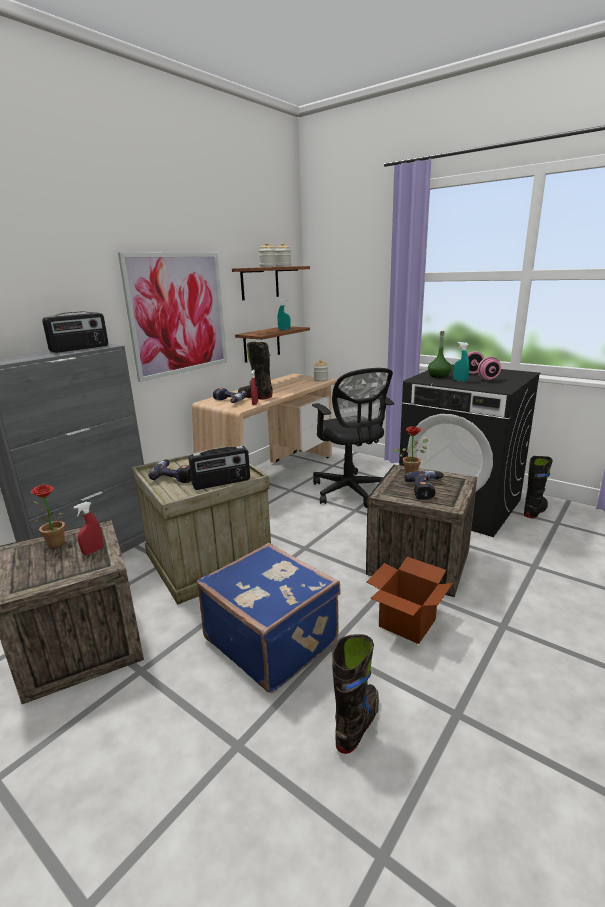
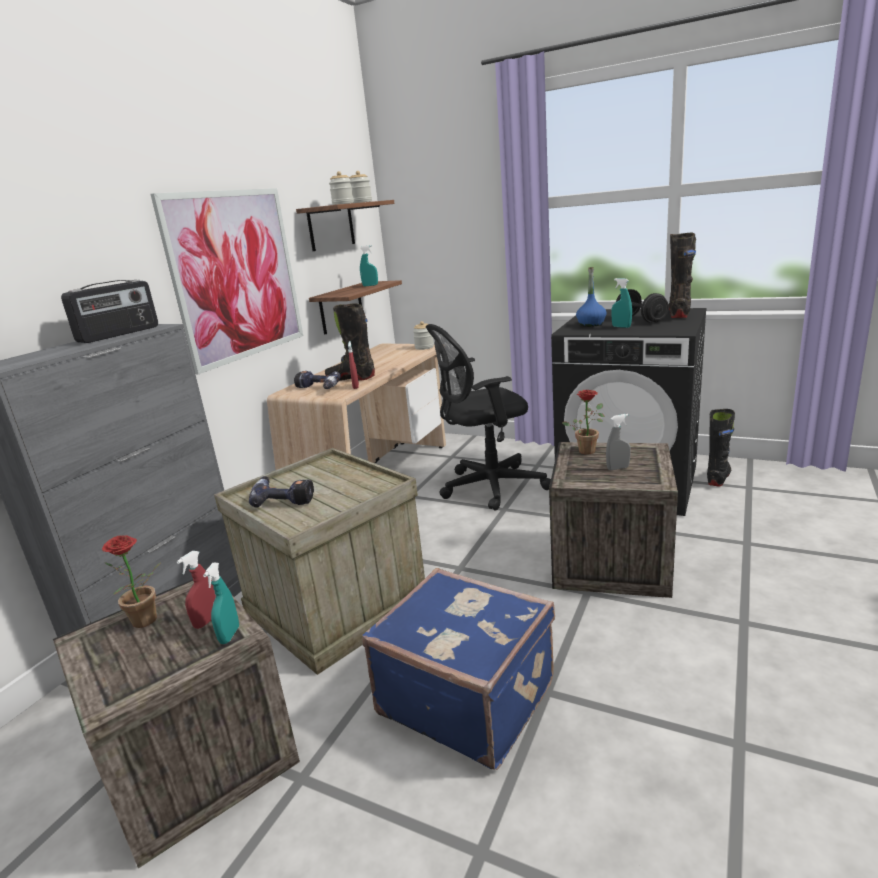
camera: 10 degrees left, 0 degrees up
radio [189,446,250,490] -> none
black office chair [312,368,394,508] -> black office chair turned 105 degrees clockwise [426,324,551,511]
black boot [332,634,379,754] -> black boot moved to [669,233,696,318]
cardboard box [366,557,453,644] -> none
power drill [404,471,444,500] -> grey spray bottle [606,414,631,470]
green bottle [428,331,452,378] -> blue bottle [576,267,606,327]
pink dumbbell [468,351,501,380] -> black dumbbell [616,289,669,323]
none -> turquoise spray bottle [203,563,239,644]

